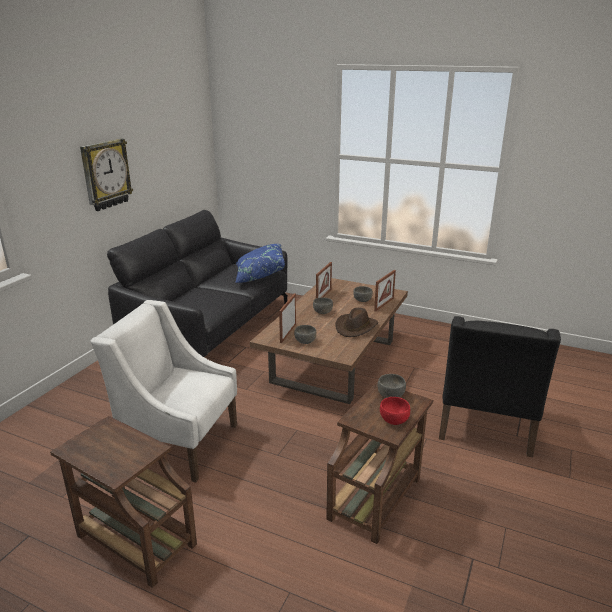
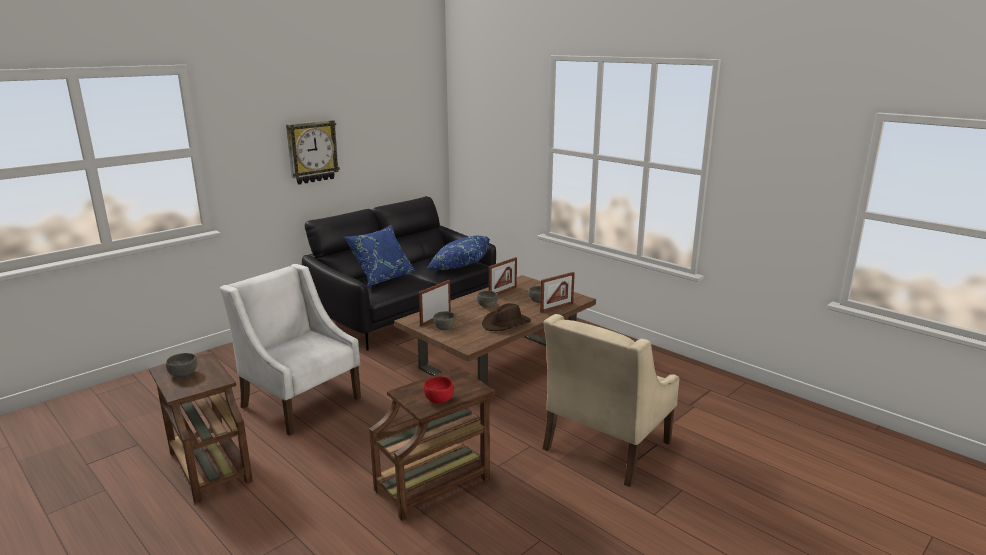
camera: 20 degrees right, 5 degrees down
grey bowl [378,374,406,398] -> grey bowl moved to [166,353,197,377]
black armchair [439,316,561,457] -> beige armchair [543,314,680,487]
none -> blue pillow [344,225,415,287]

